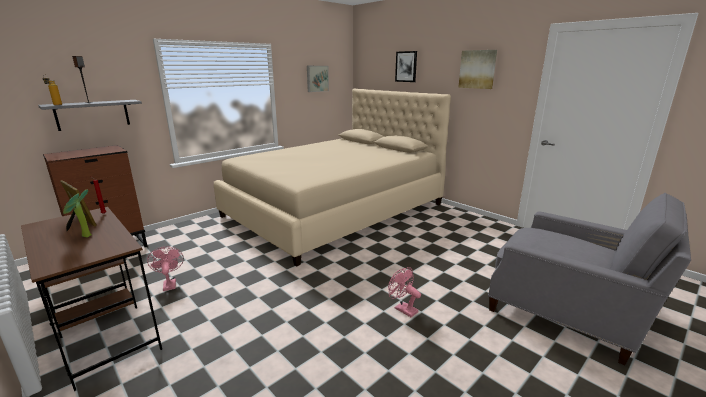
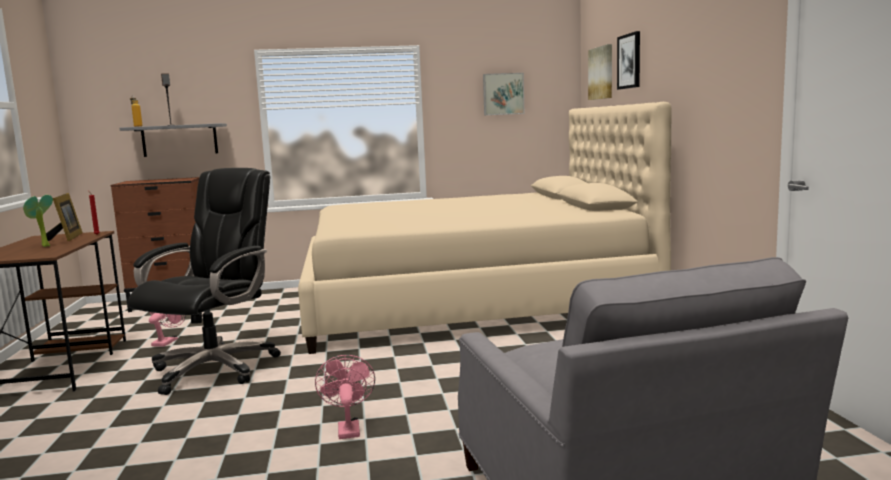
camera: 35 degrees right, 10 degrees down
picture [458,50,497,89] -> picture moved to [588,44,612,100]
none -> black office chair [128,168,281,395]

